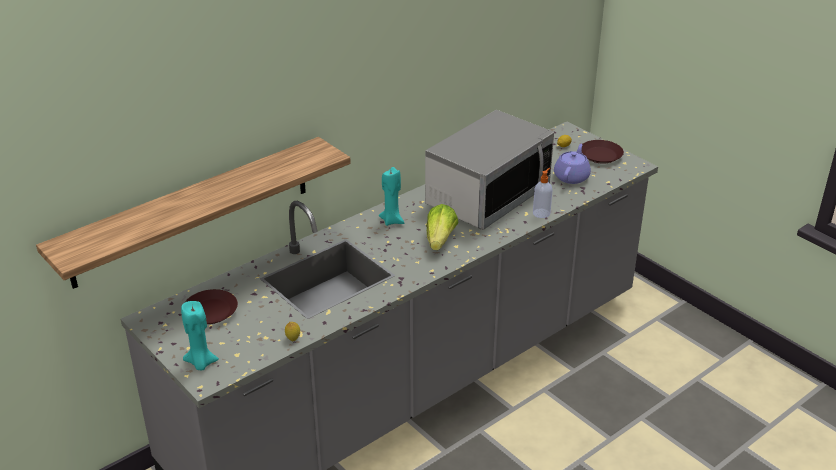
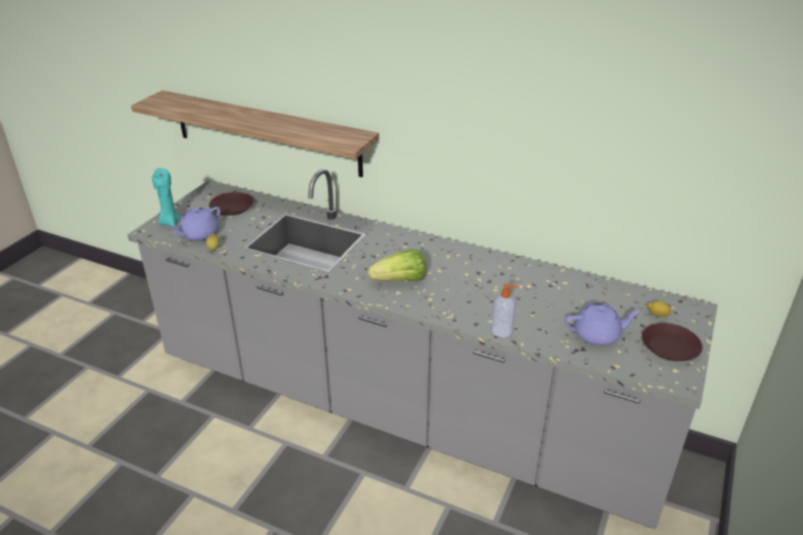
camera: 65 degrees right, 0 degrees up
turquoise candle [379,167,404,226] -> none
microwave [425,110,554,230] -> none
none -> purple teapot [170,207,220,241]

